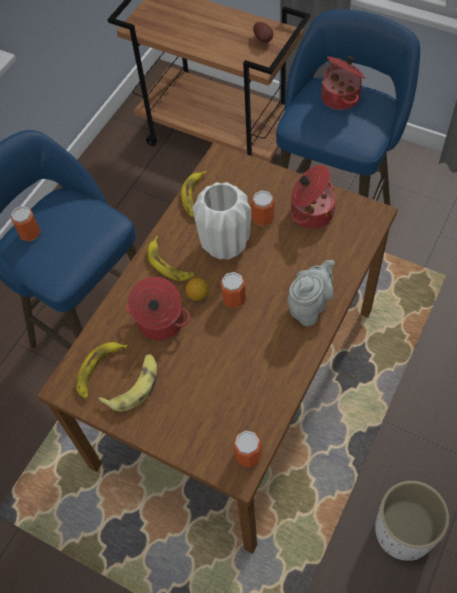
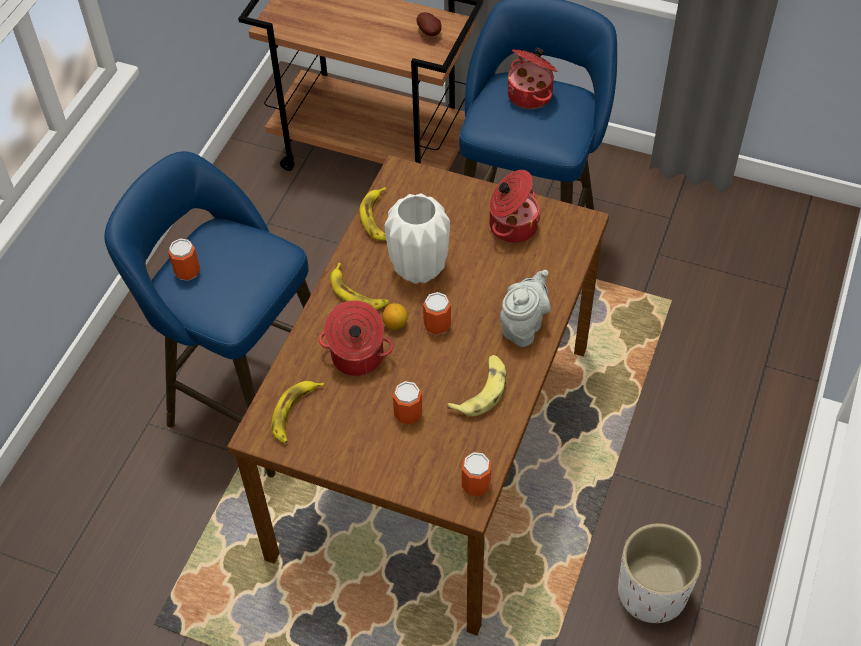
camera: 10 degrees left, 5 degrees down
banana [98,354,157,412] -> banana moved to [447,355,506,416]
can [251,190,274,227] -> can moved to [393,381,423,425]

